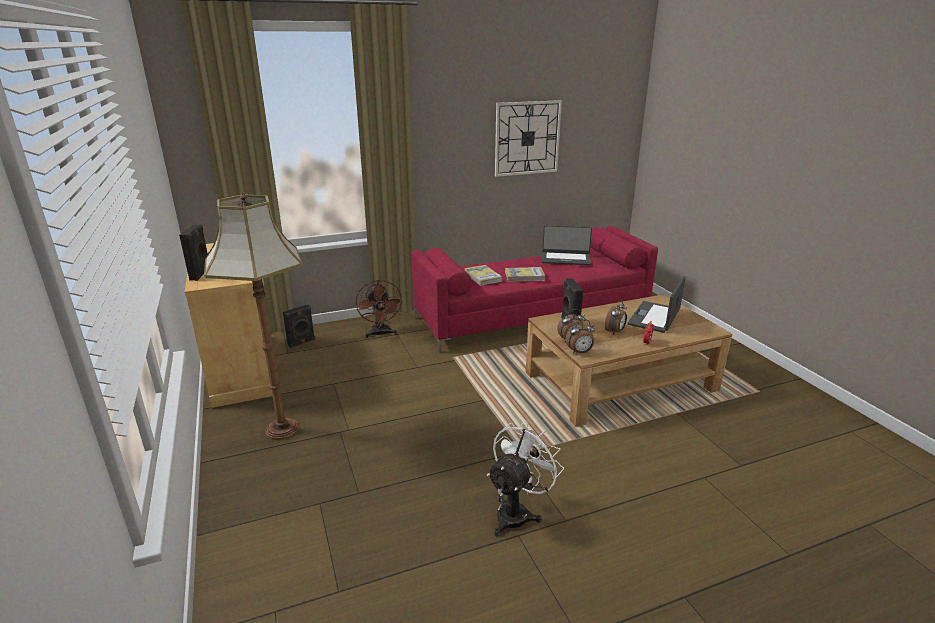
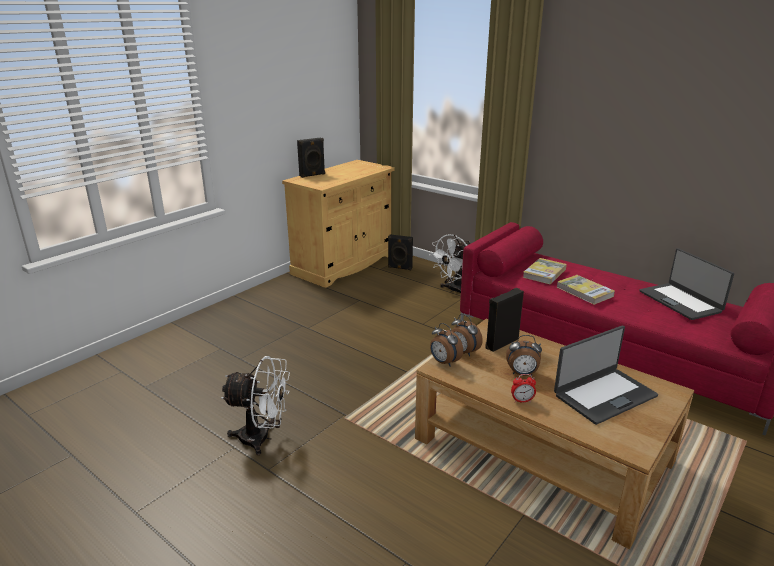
camera: 60 degrees right, 0 degrees up
floor lamp [204,191,302,440] -> none
brown fan [356,280,403,338] -> white fan [429,234,471,293]
wall clock [495,100,562,177] -> none
laptop [628,276,686,333] -> laptop turned 150 degrees clockwise [554,326,658,425]

